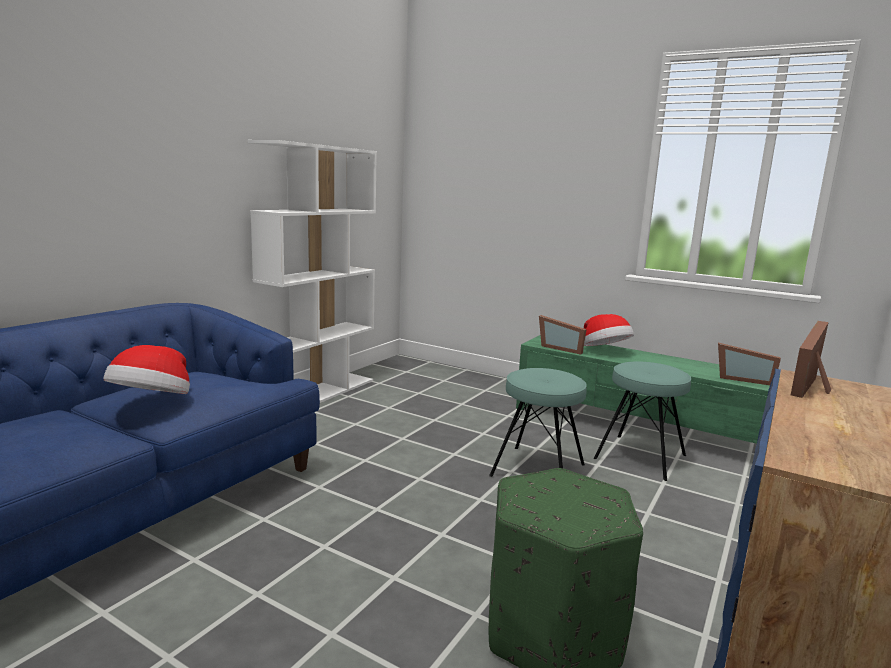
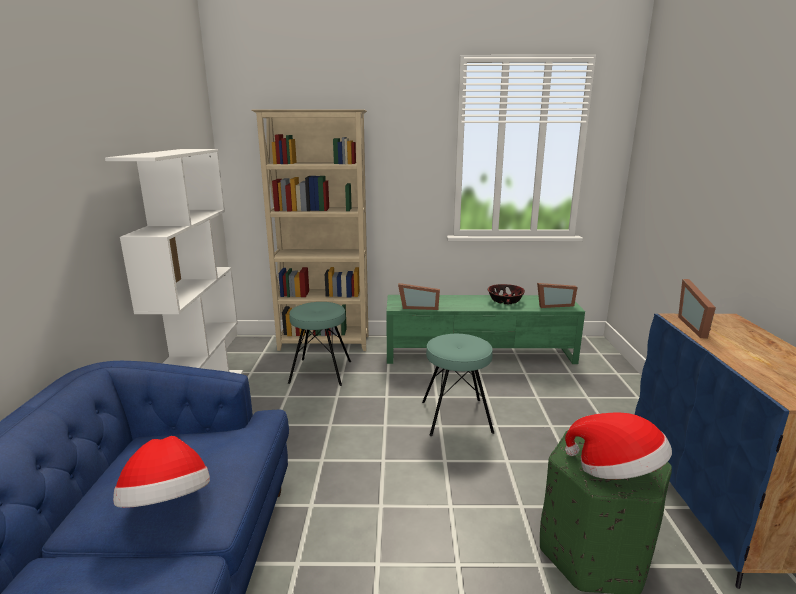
camera: 30 degrees left, 5 degrees up
hat [584,314,634,346] -> hat moved to [565,412,672,479]
turquoise stool [594,361,691,481] -> turquoise stool moved to [288,302,351,386]
none -> beige bookcase [252,109,368,351]
none -> bowl [488,284,525,305]

